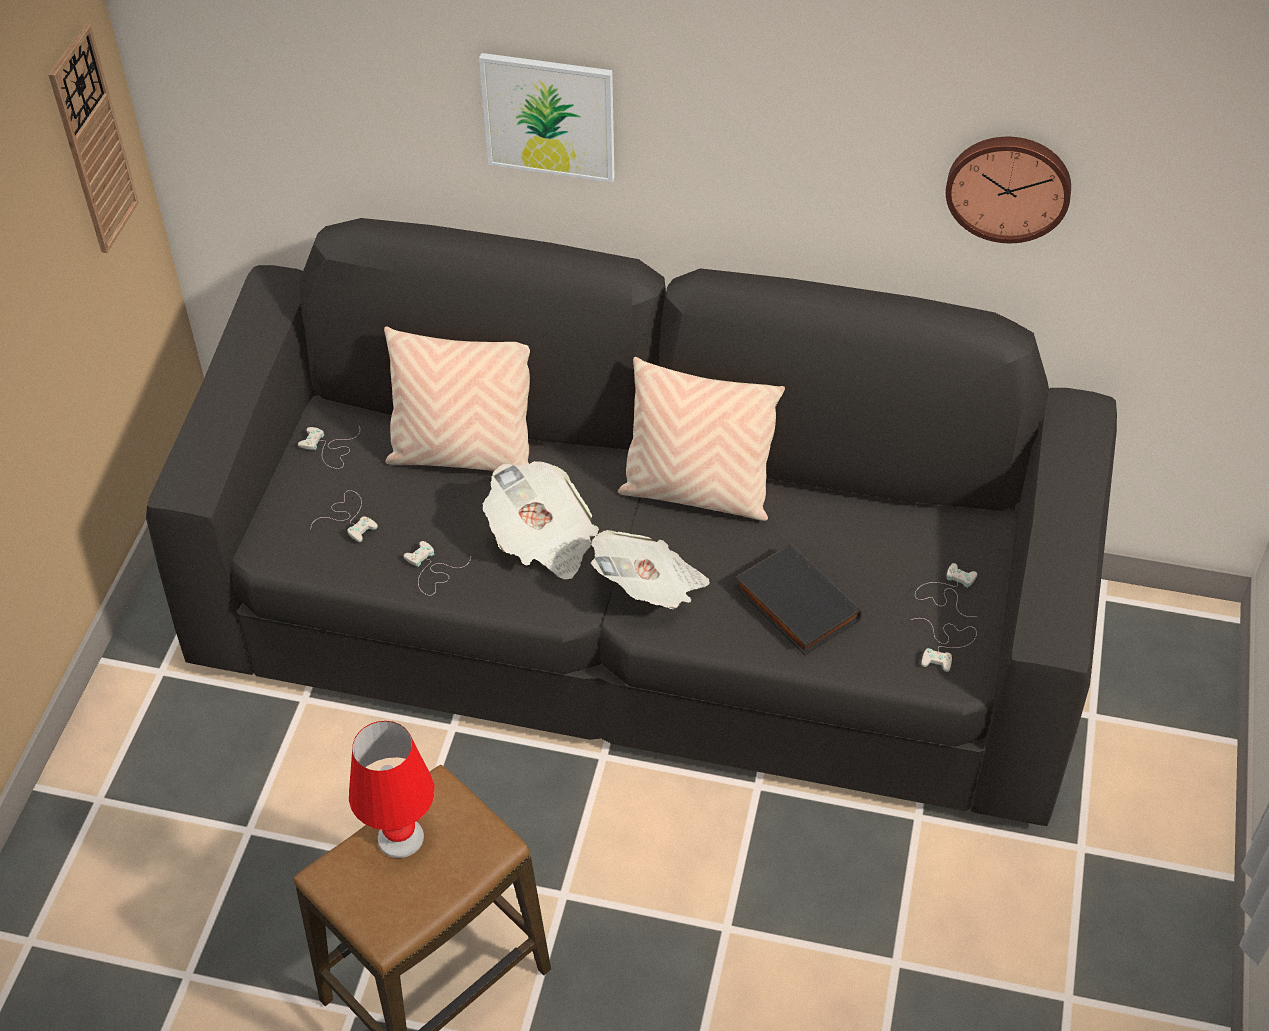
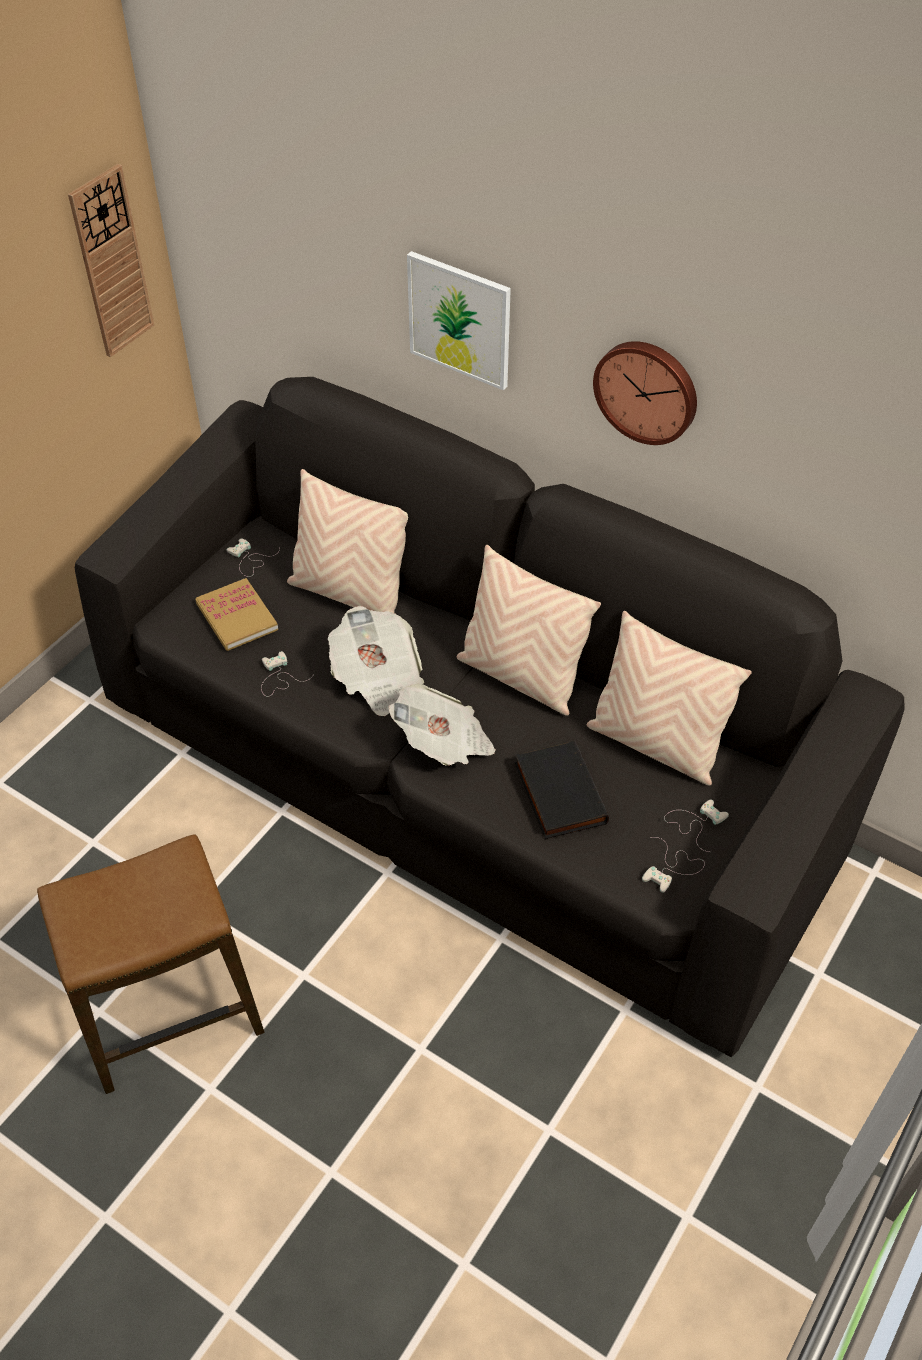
camera: 20 degrees right, 0 degrees up
white game controller [311,490,378,542] -> book [195,578,278,651]
red table lamp [349,721,435,858] -> none
wall clock [946,137,1071,243] -> wall clock moved to [593,341,697,445]
none -> beige pillow [586,611,752,785]

